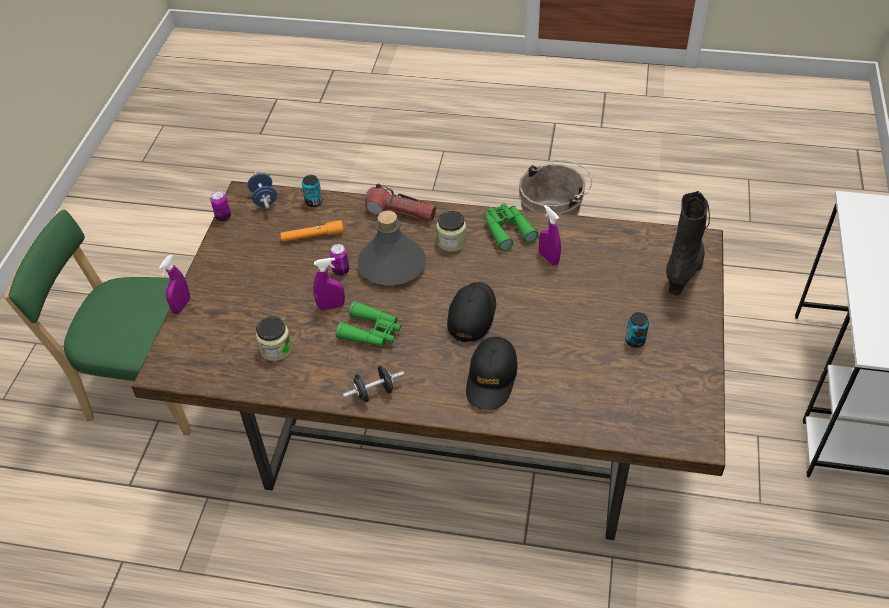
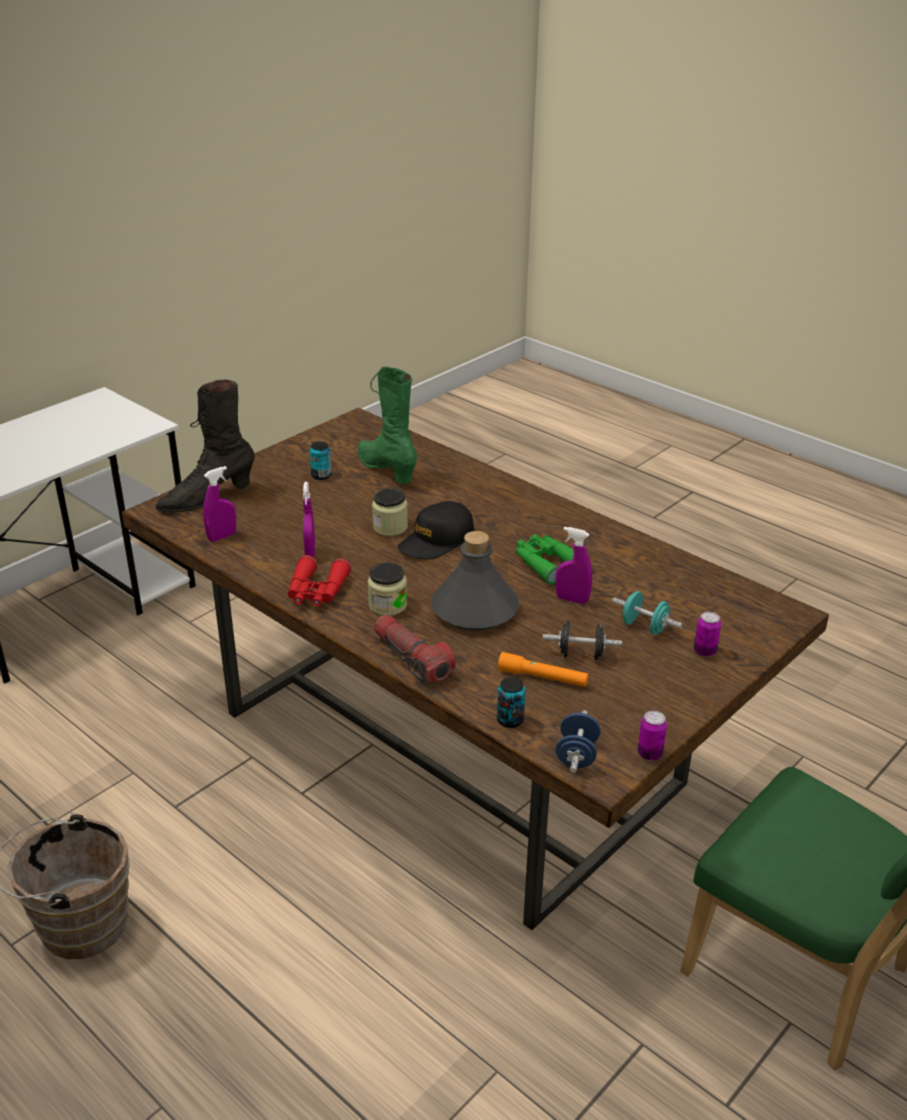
camera: 150 degrees left, 15 degrees down
purple spray bottle [159,255,190,314] -> purple spray bottle moved to [203,466,236,542]
jar [256,316,292,361] -> jar moved to [372,488,408,536]
can [330,244,349,276] -> can moved to [694,612,721,657]
black dumbbell [343,365,404,403] -> black dumbbell moved to [543,621,622,660]
black cap [466,337,518,410] -> none
green binoculars [484,203,538,251] -> red binoculars [288,555,351,606]
none -> green boot [358,366,417,484]
none -> turquoise dumbbell [612,591,682,635]

